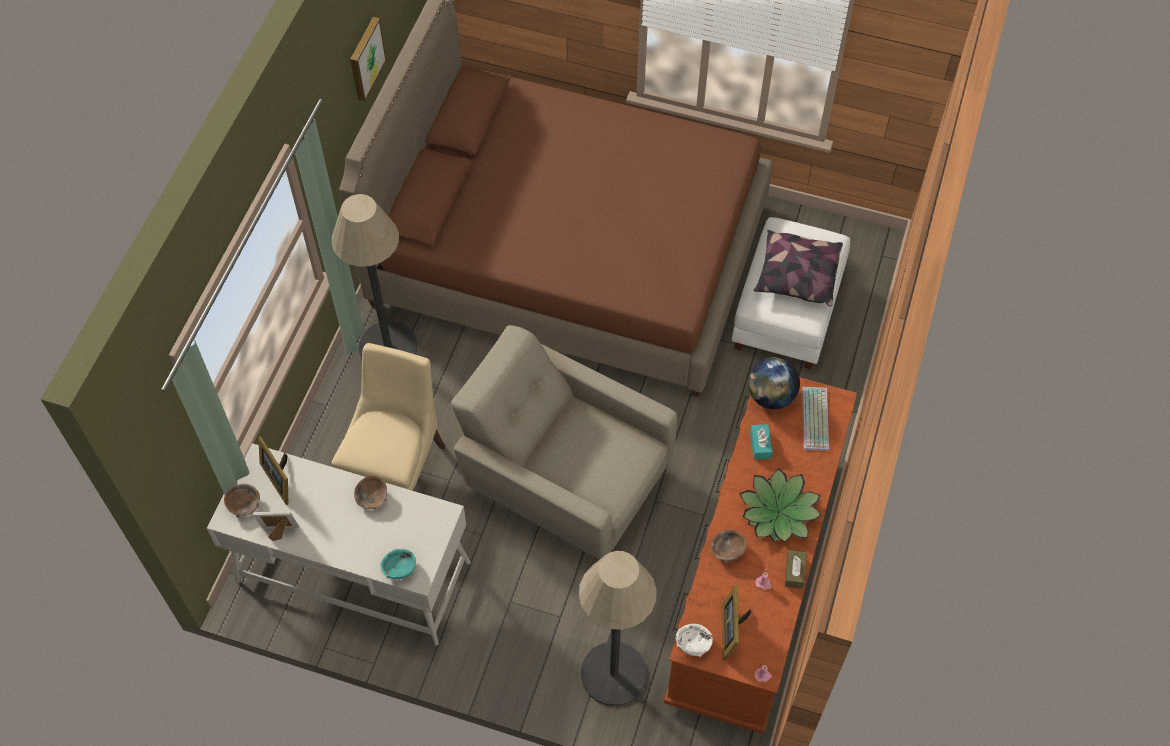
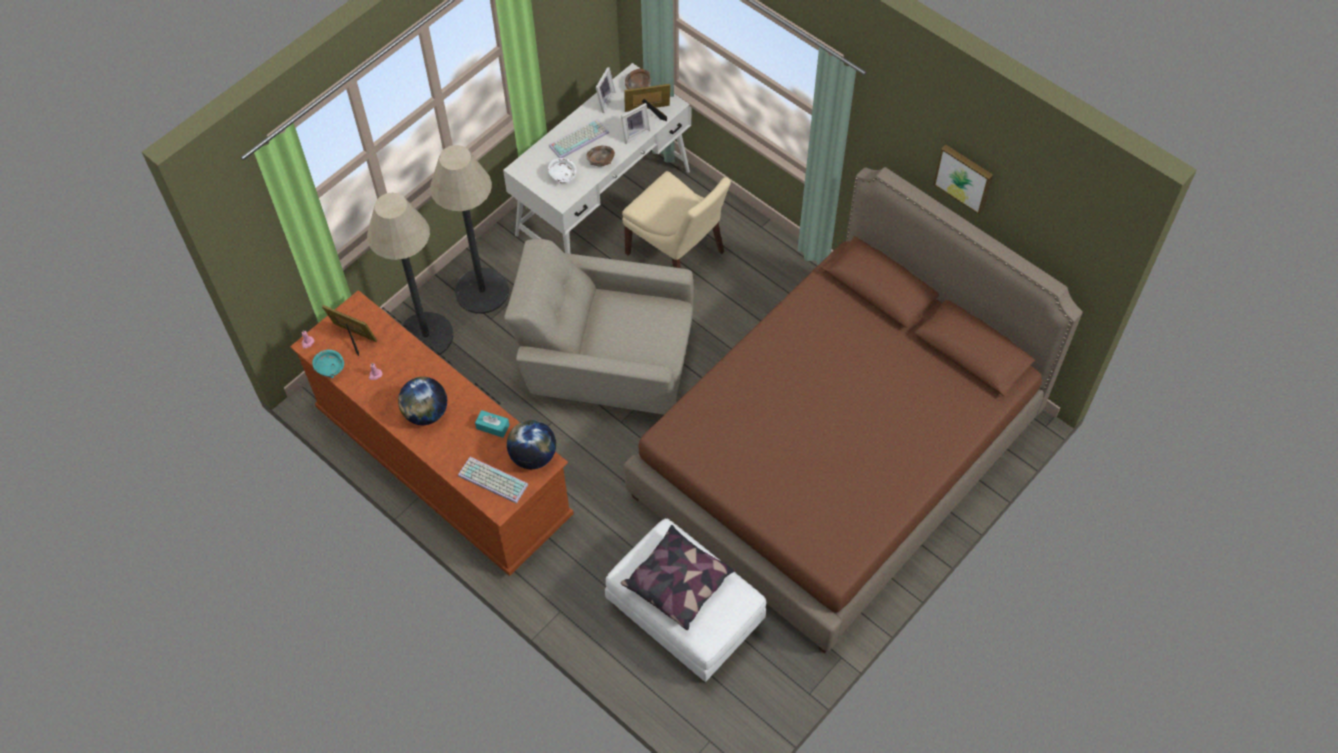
camera: 115 degrees right, 0 degrees up
floor lamp [331,194,417,359] -> floor lamp moved to [430,145,509,314]
turquoise bowl [381,549,416,579] -> turquoise bowl moved to [312,350,344,378]
beige armchair [451,325,677,559] -> beige armchair turned 135 degrees counterclockwise [504,239,693,415]
white bowl [676,624,713,657] -> white bowl moved to [548,158,576,184]
brown bowl [711,530,747,563] -> none
potted plant [739,468,822,543] -> globe [398,377,447,425]
brown tissue box [785,550,807,589] -> none
none -> keyboard [549,119,609,158]
none -> picture frame [621,103,650,144]

